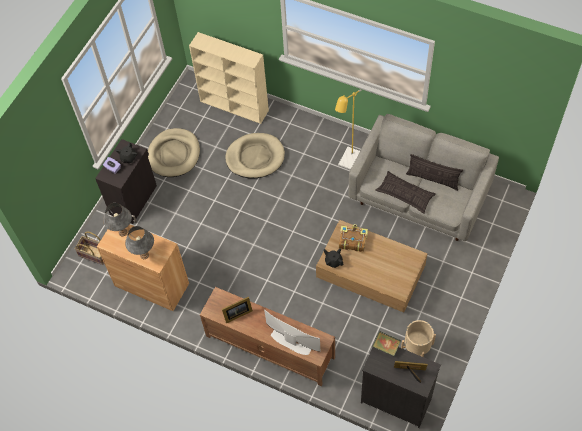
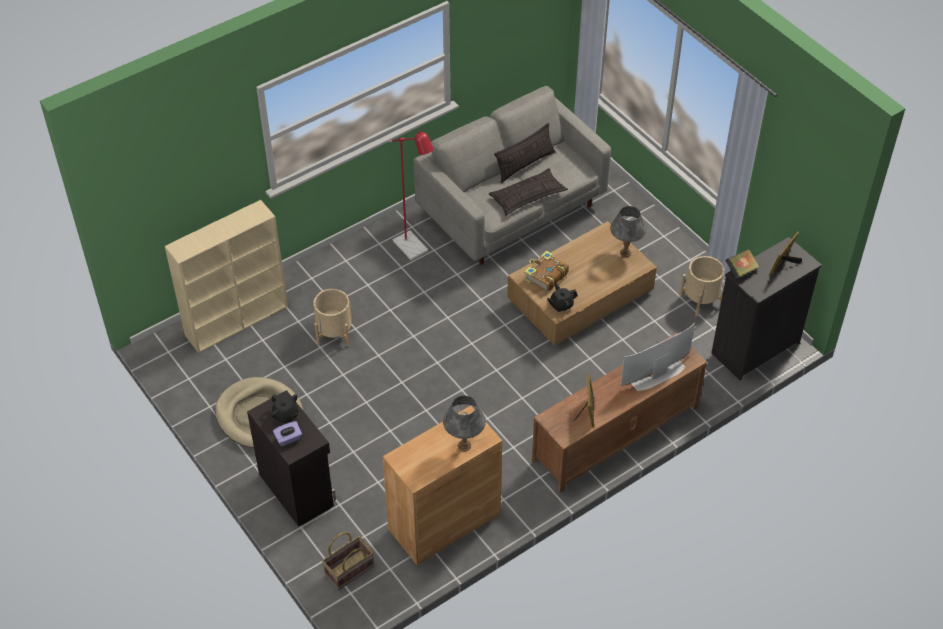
camera: 65 degrees left, 10 degrees down
grey table lamp [103,203,132,236] -> grey table lamp moved to [610,206,646,257]
beige dog bed [225,133,285,178] -> beige planter [313,289,352,346]
yellow floor lamp [335,89,361,170] -> red floor lamp [387,130,434,260]

